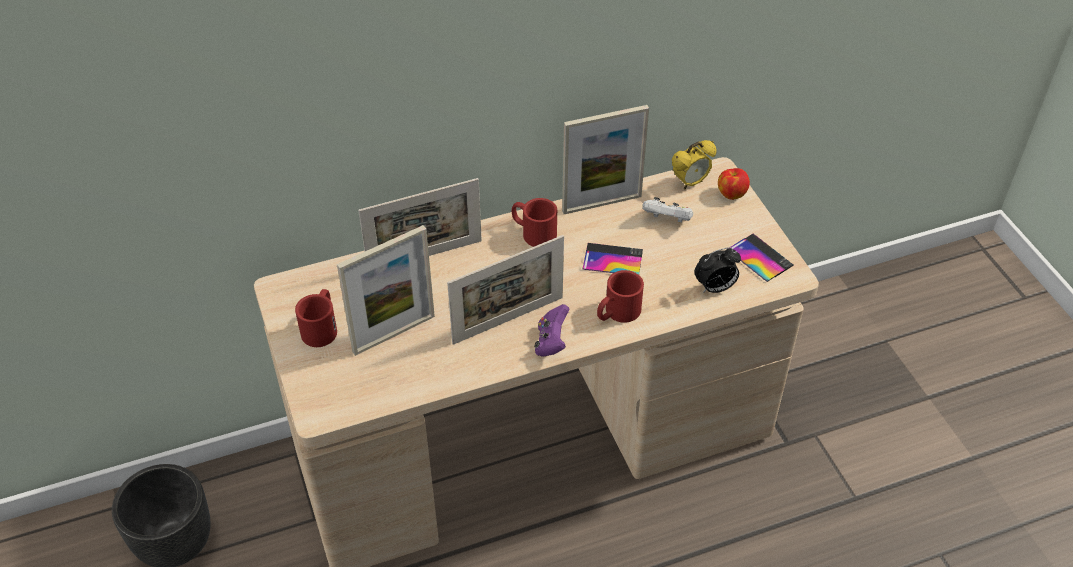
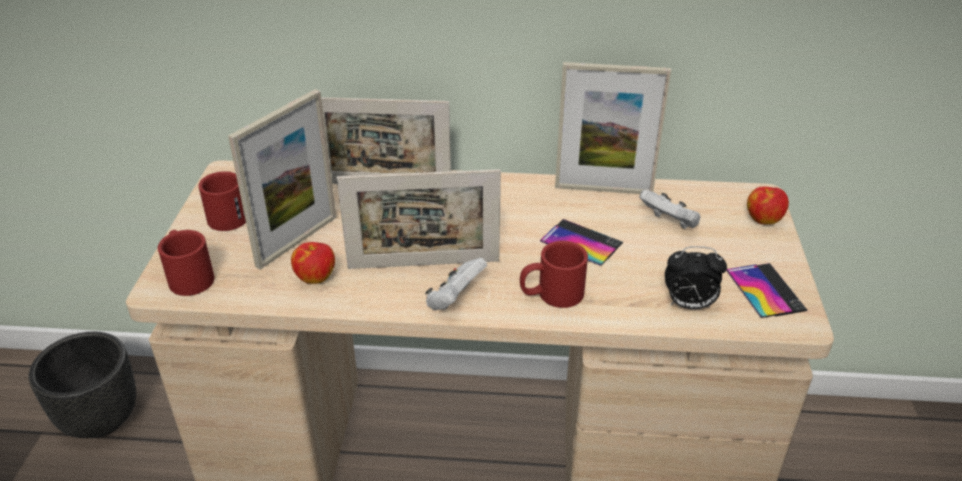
camera: 25 degrees right, 10 degrees down
picture frame [337,225,435,356] -> picture frame turned 45 degrees counterclockwise [228,89,337,269]
red mug [512,198,557,247] -> red mug moved to [158,230,215,296]
purple game controller [534,304,570,356] -> white game controller [425,258,487,310]
alarm clock [672,140,717,189] -> none
none -> apple [291,242,335,284]

